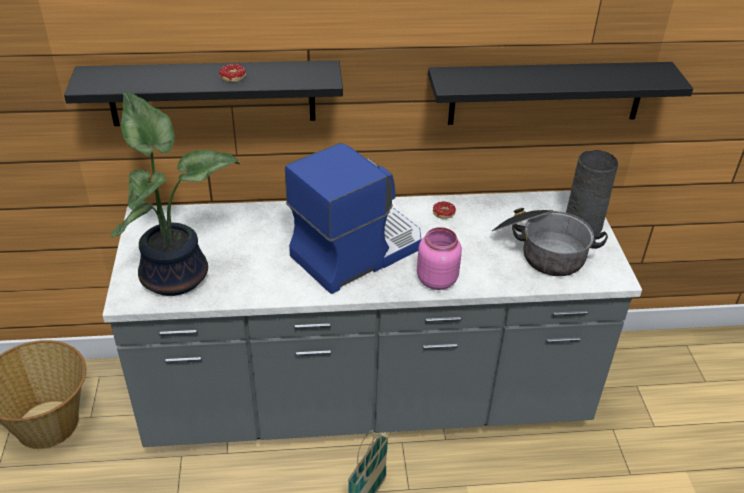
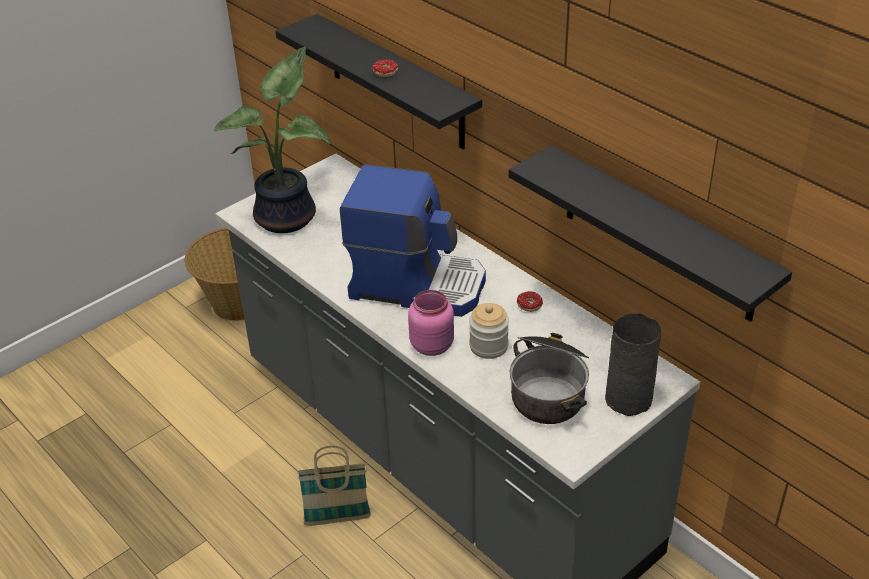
camera: 55 degrees right, 0 degrees up
none -> jar [469,303,509,359]

